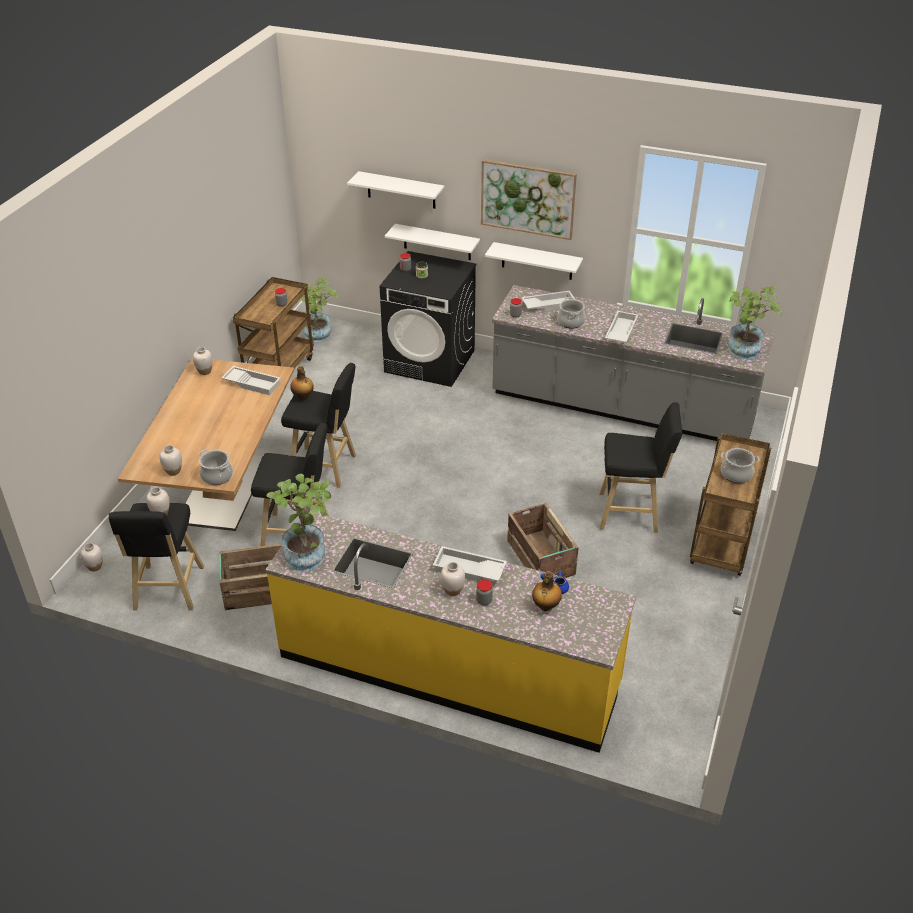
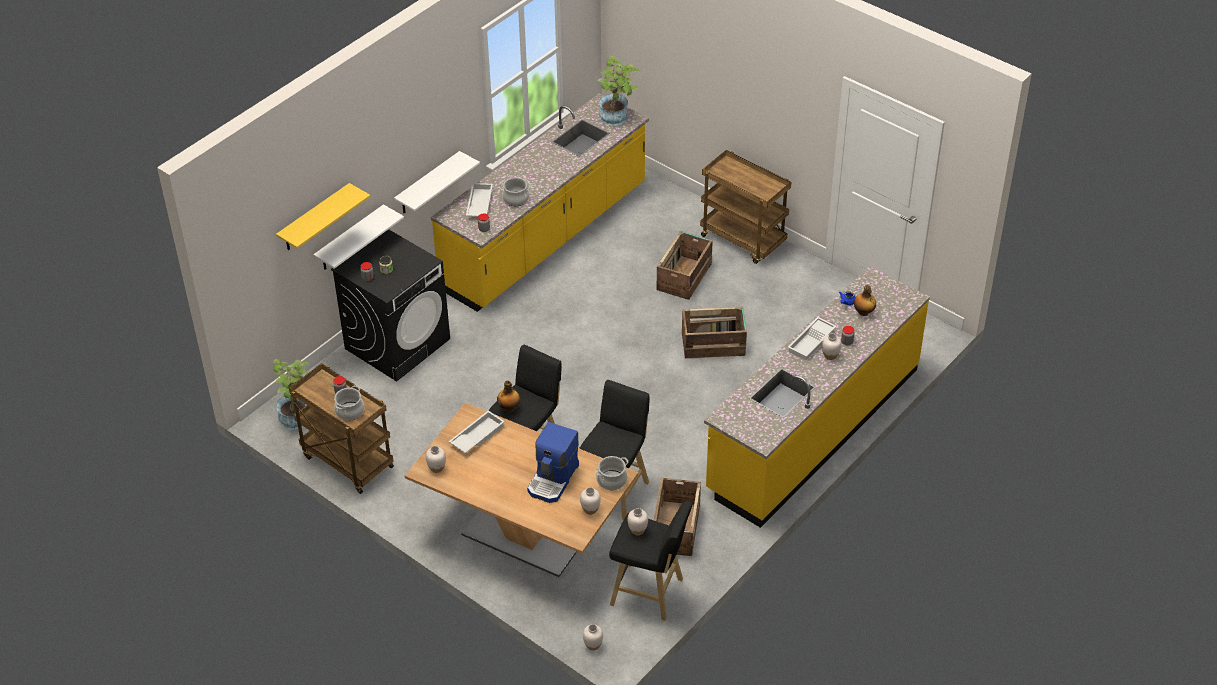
camera: 70 degrees left, 5 degrees up
potted plant [266,474,331,571] -> none
white shelf [347,171,444,209] -> yellow shelf [276,183,370,250]
picture [481,159,577,240] -> none
grey counter [492,285,775,441] -> yellow counter [431,93,649,312]
black stool [599,402,682,533] -> crate [657,231,713,300]
white tray [605,311,638,343] -> none
cooking pot [721,448,760,483] -> cooking pot moved to [334,385,364,421]
none -> coffee machine [527,422,579,503]

